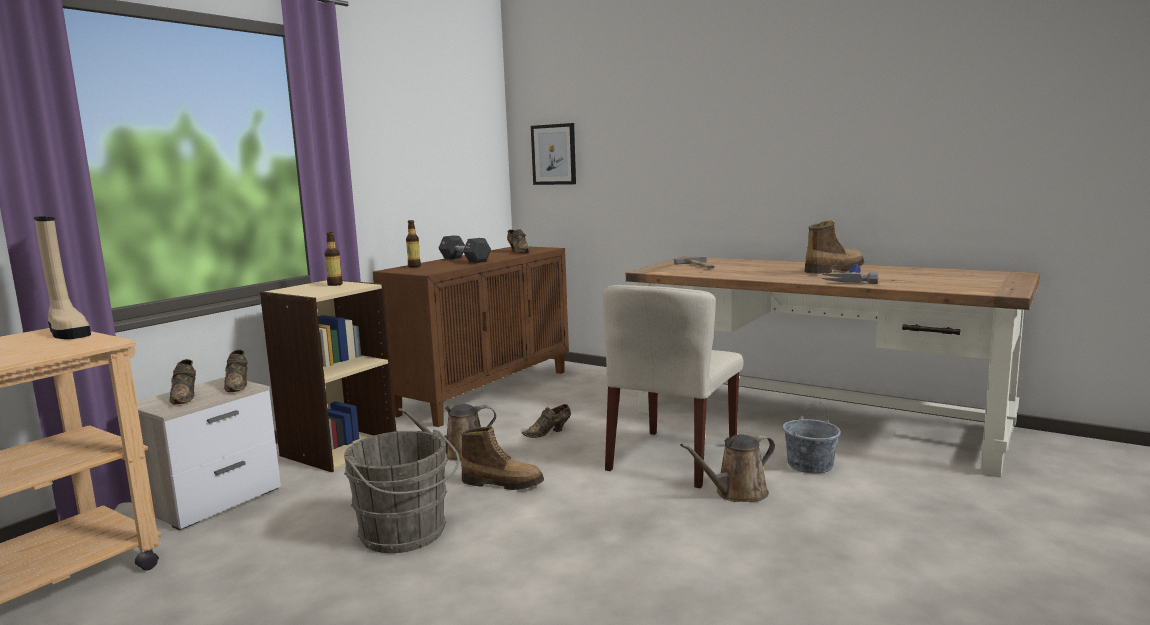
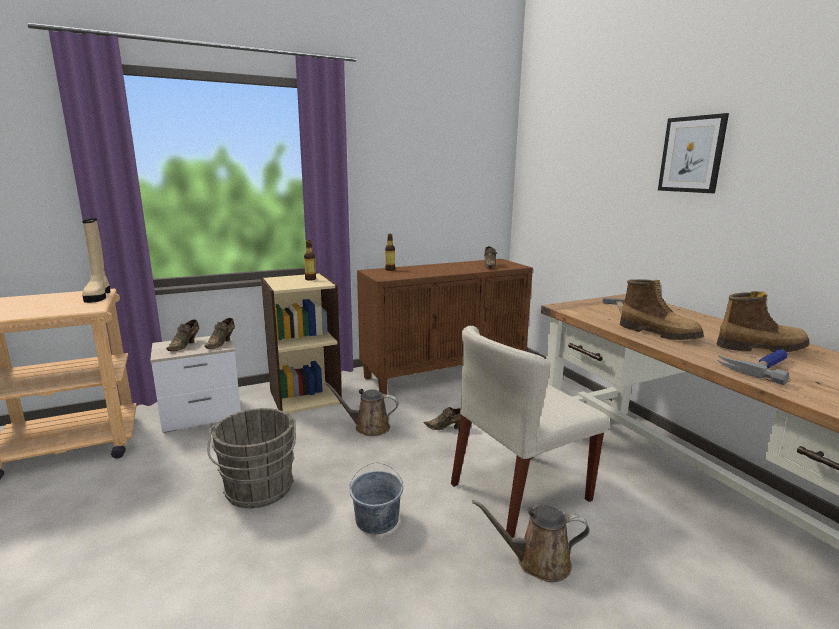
camera: 30 degrees right, 5 degrees up
black dumbbell [438,235,491,263] -> none
boot [461,427,544,490] -> boot moved to [620,279,704,340]
picture [531,123,576,185] -> picture moved to [658,113,729,193]
grey bucket [783,401,841,474] -> grey bucket moved to [350,462,403,534]

